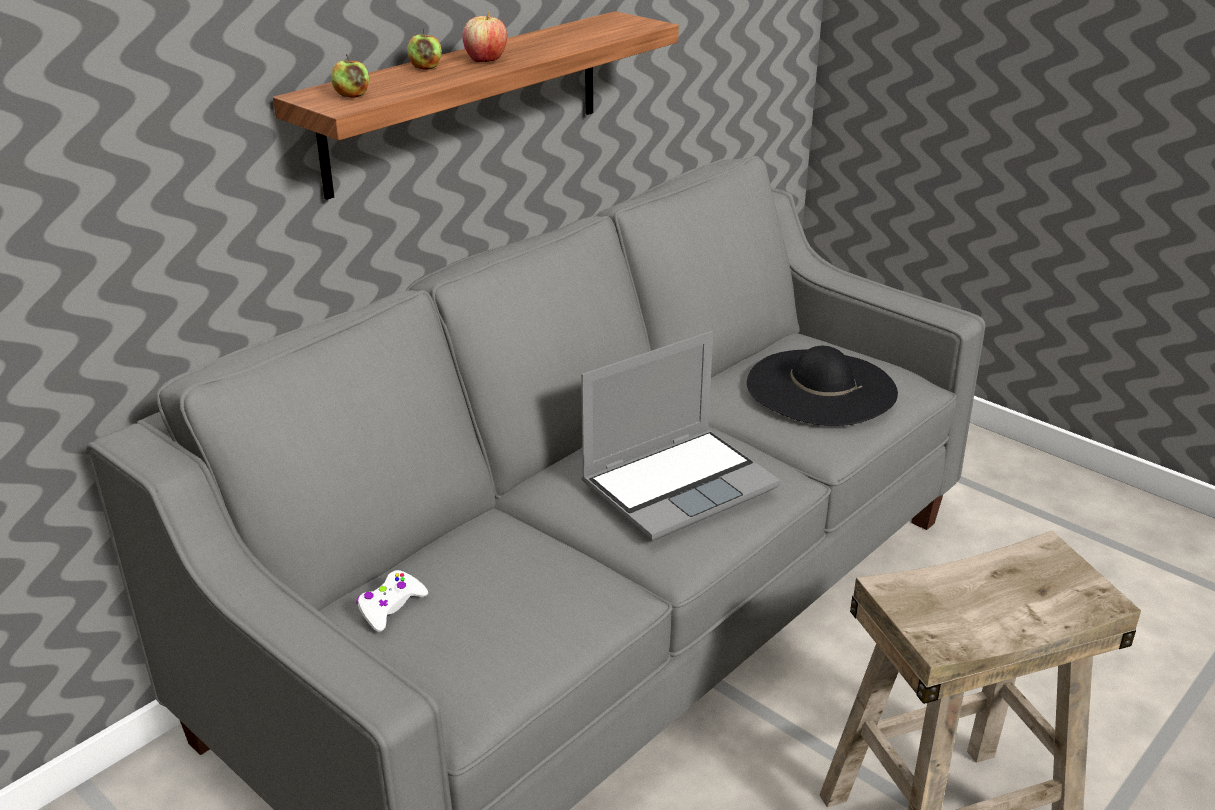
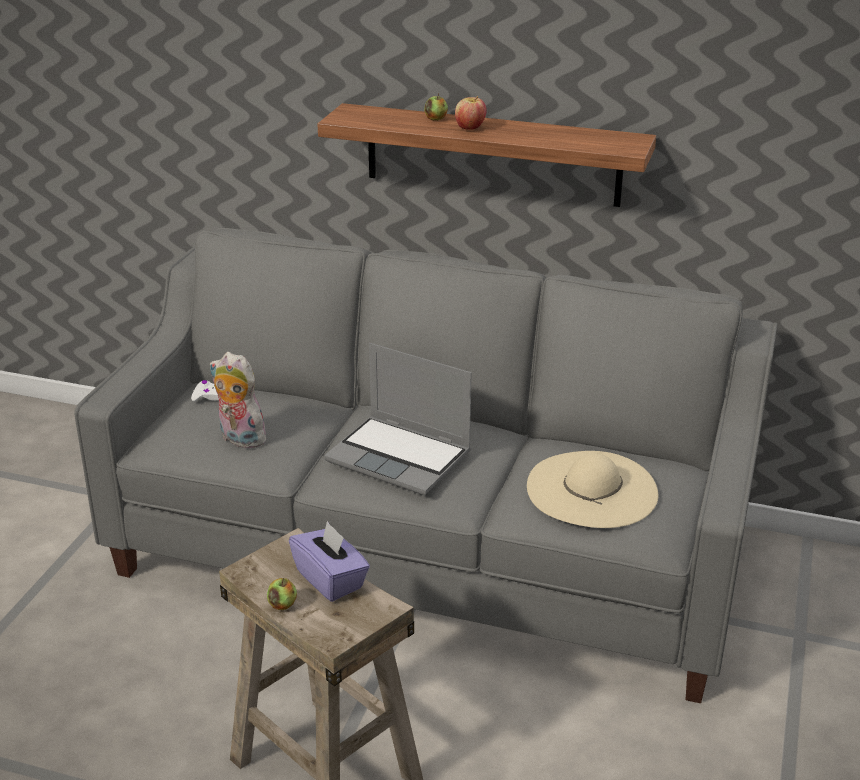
camera: 65 degrees right, 0 degrees up
apple [331,54,369,98] -> apple moved to [267,578,297,610]
black hat [747,346,898,426] -> beige hat [527,451,658,528]
none -> plush toy [210,352,268,448]
none -> purple tissue box [289,521,370,602]

